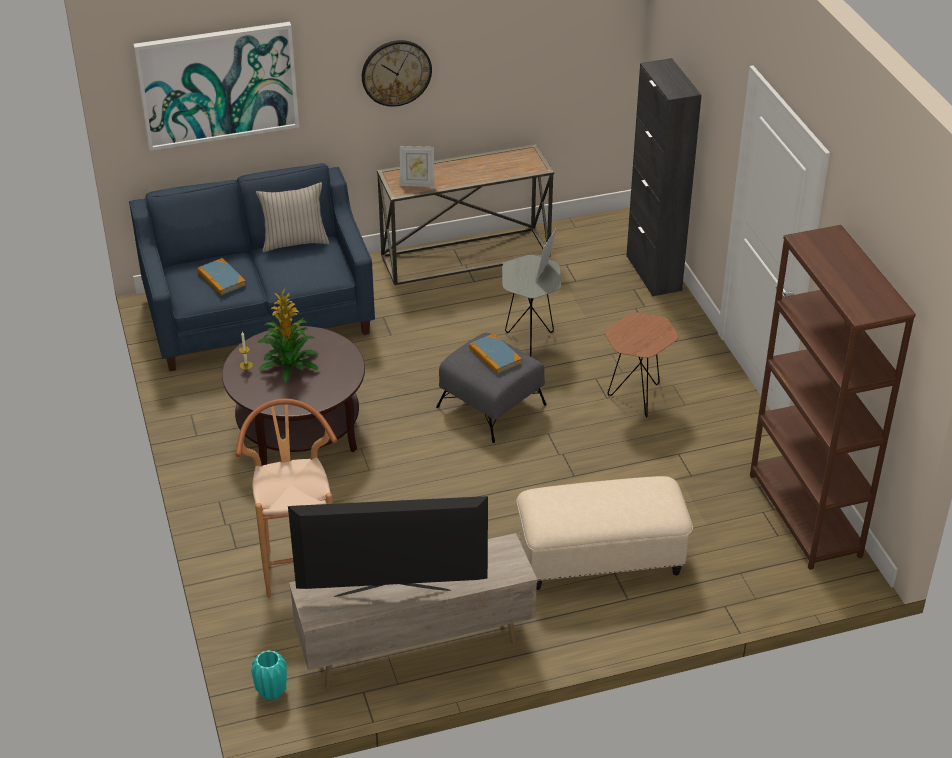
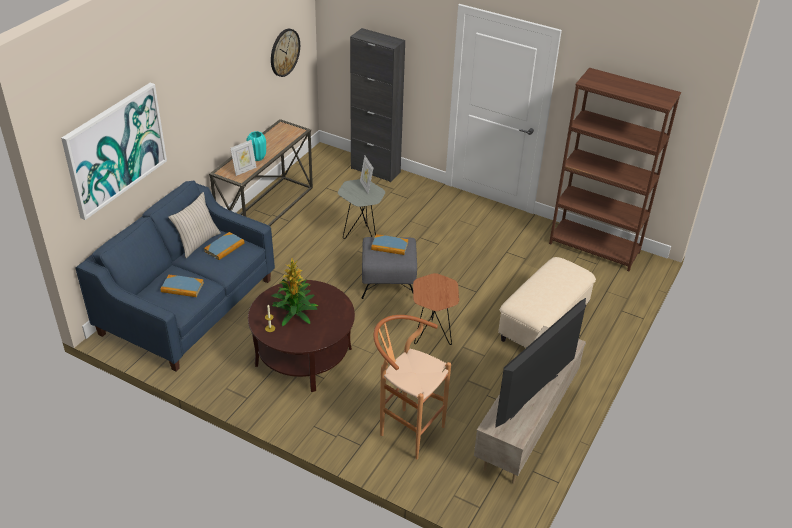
camera: 45 degrees left, 0 degrees up
turquoise vase [251,650,287,700] -> turquoise vase moved to [246,131,266,161]
wall clock [362,40,432,107] -> wall clock moved to [271,29,300,77]
brown side table [605,312,679,418] -> brown side table moved to [413,273,459,345]
none -> book [204,232,245,260]

